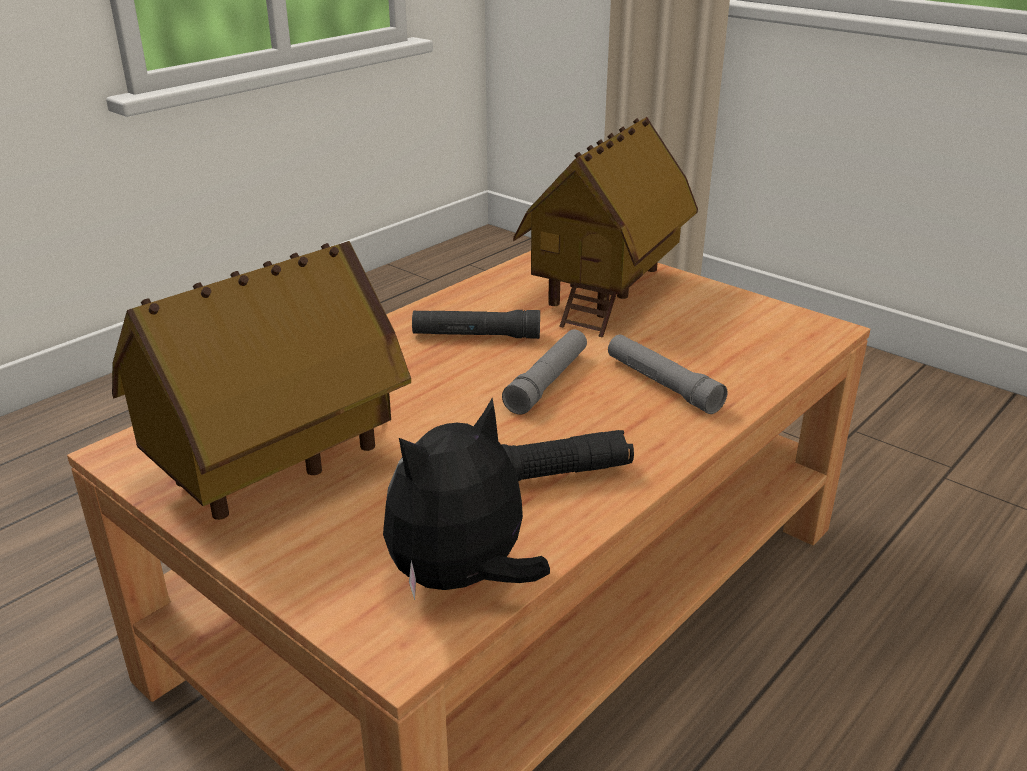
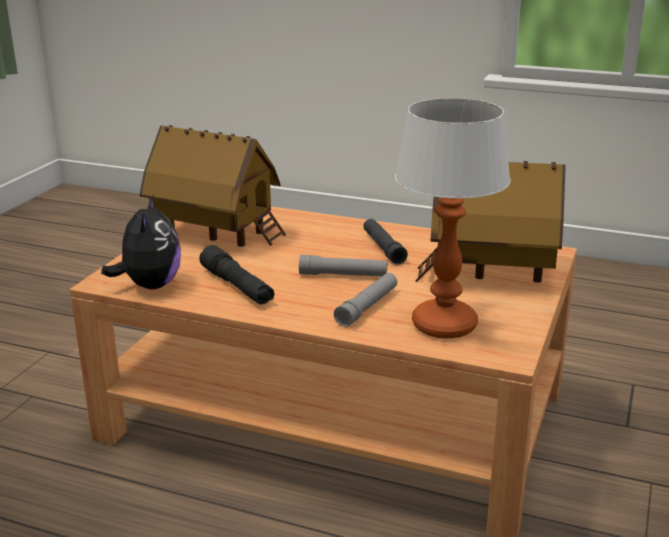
camera: 70 degrees right, 5 degrees down
plush toy [383,398,550,600] -> plush toy turned 60 degrees clockwise [101,195,181,289]
none -> table lamp [395,98,511,338]

